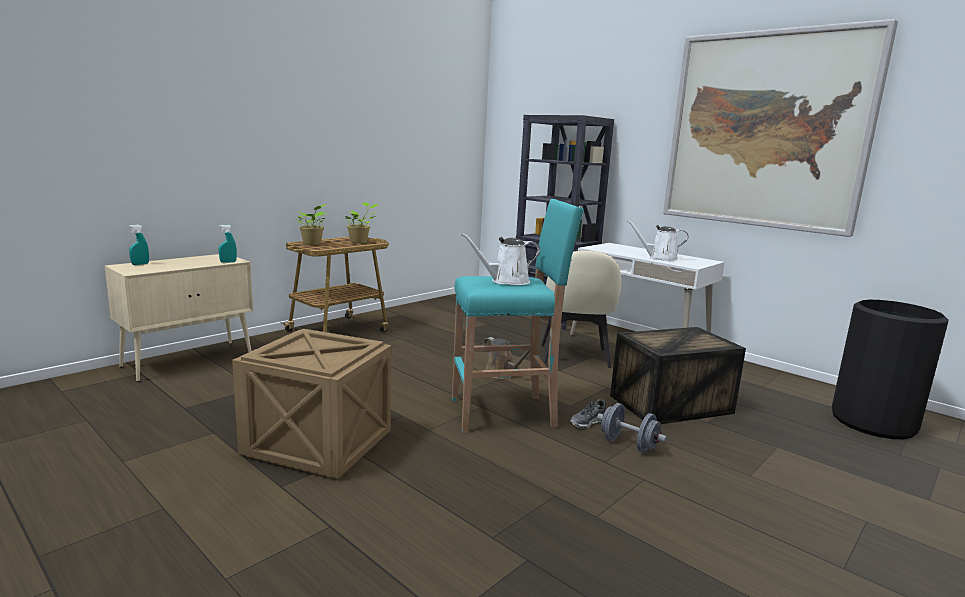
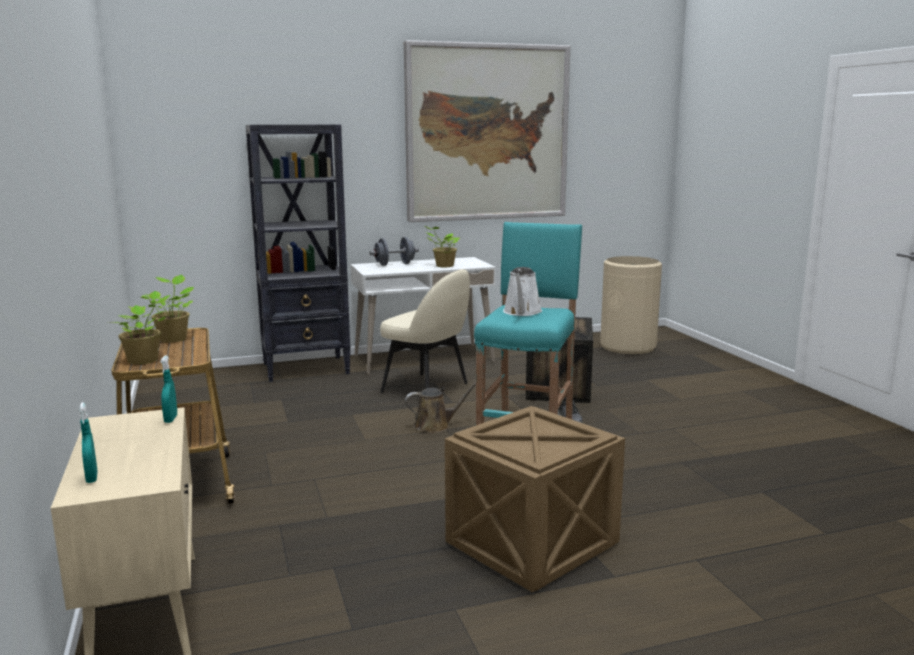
camera: 60 degrees left, 0 degrees up
grey dumbbell [597,403,667,453] -> grey dumbbell moved to [370,237,419,266]
white watering can [627,220,689,261] -> potted plant [425,226,460,267]
black trash can [832,300,949,439] -> beige trash can [600,256,662,354]

